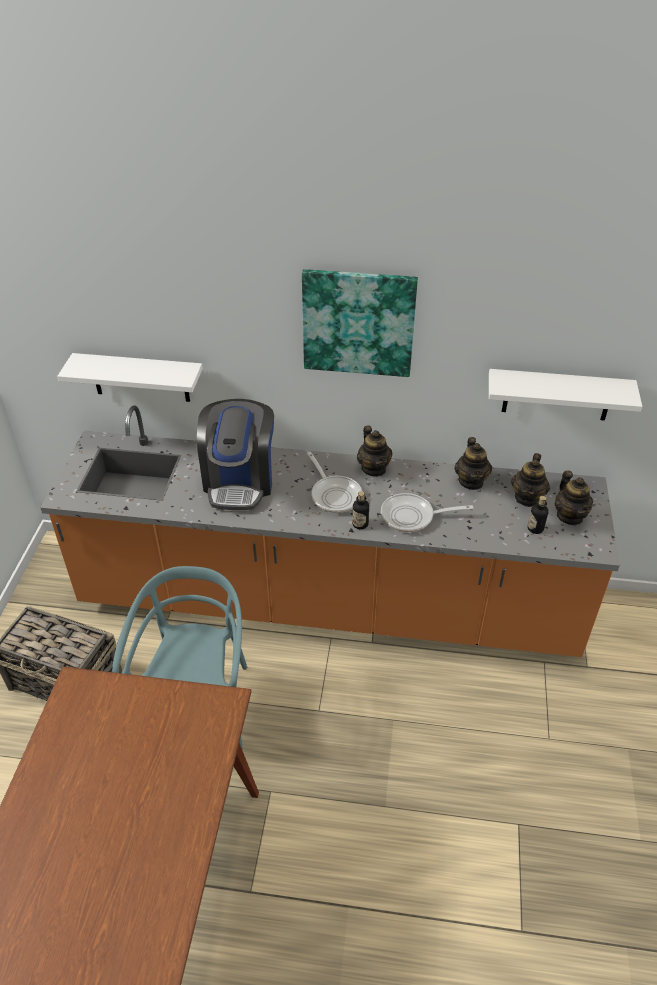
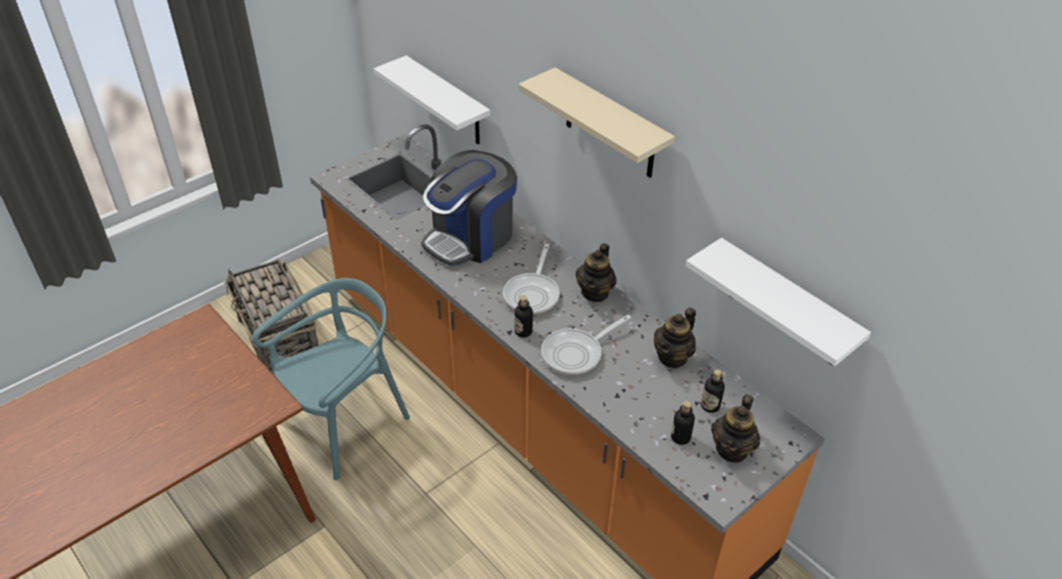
camera: 40 degrees right, 0 degrees up
picture [302,269,418,377] -> beige shelf [519,67,675,178]
frying pan [381,493,473,532] -> frying pan turned 75 degrees counterclockwise [541,315,631,375]
teapot [511,453,550,507] -> bottle [701,369,725,413]

